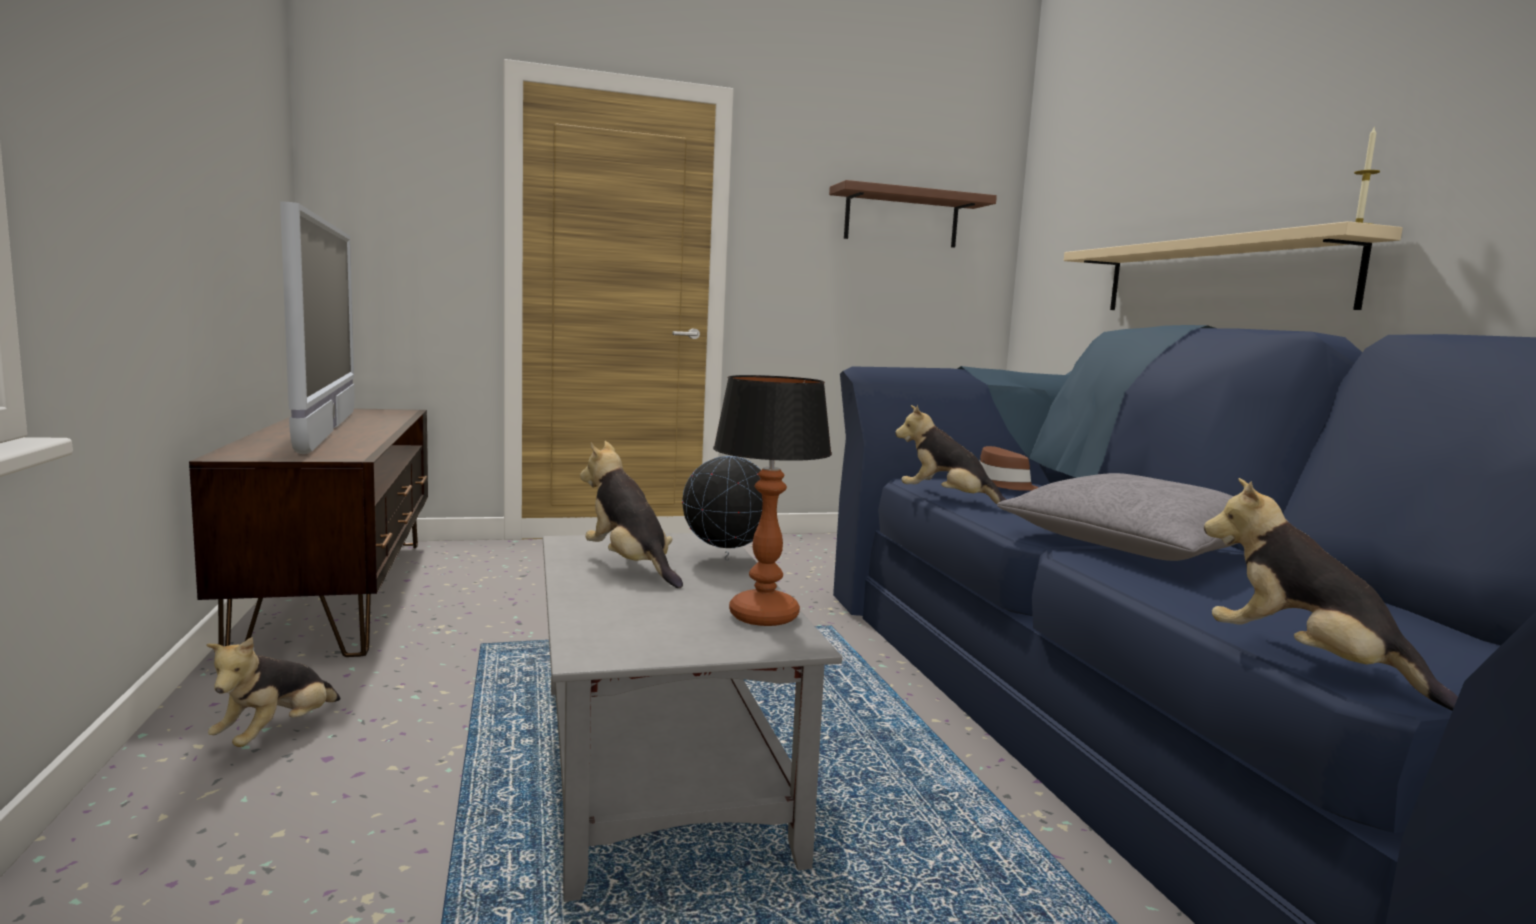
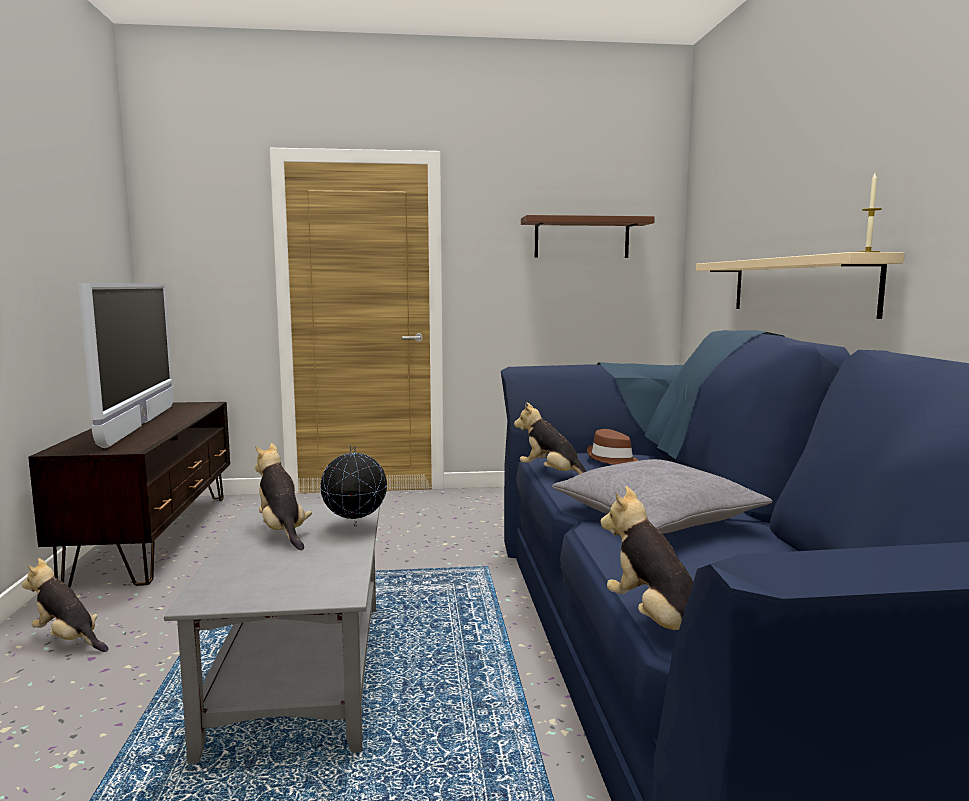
camera: 10 degrees right, 0 degrees up
plush toy [206,637,340,747] -> plush toy turned 90 degrees clockwise [22,558,108,652]
table lamp [713,375,832,626] -> none

